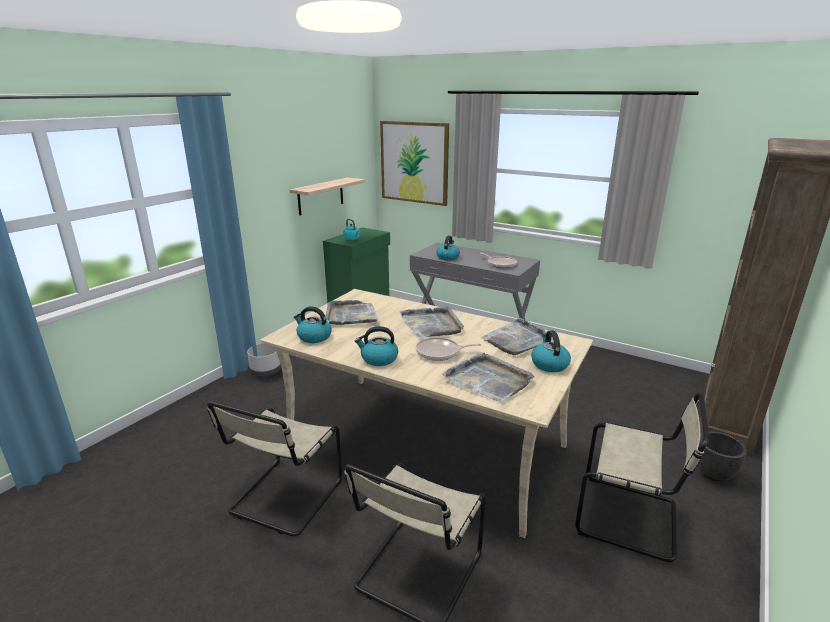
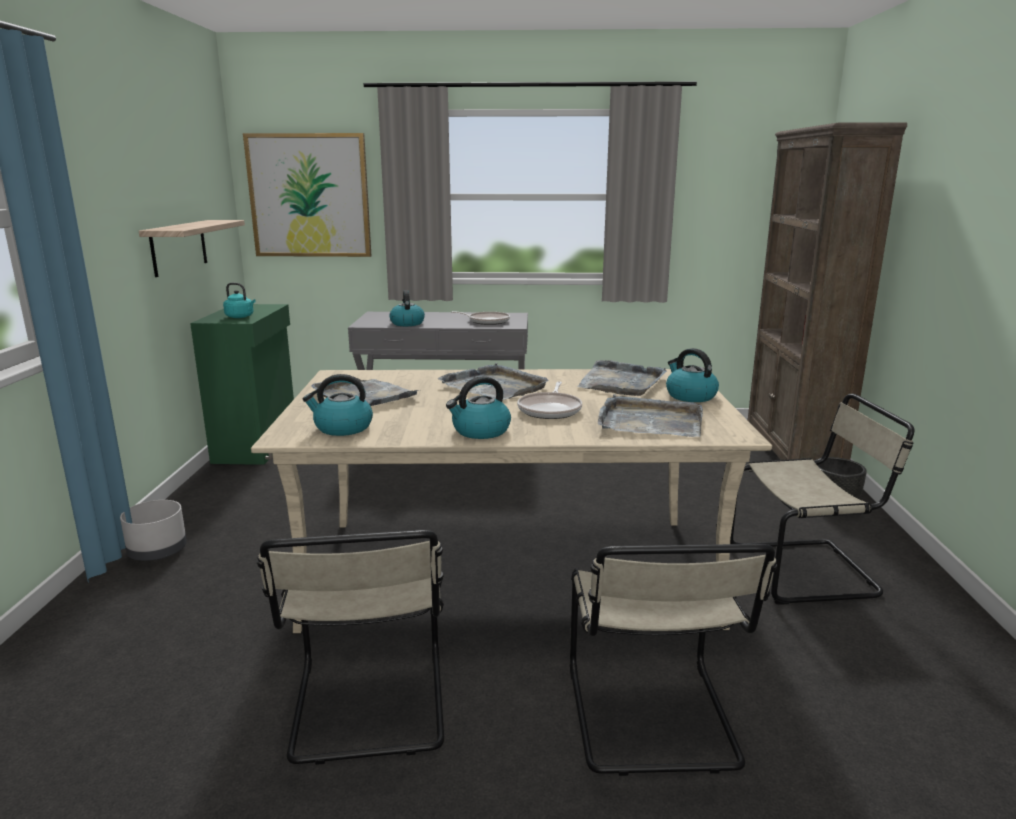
camera: 30 degrees left, 5 degrees down
frying pan [416,337,482,361] -> frying pan turned 45 degrees counterclockwise [517,381,582,419]

